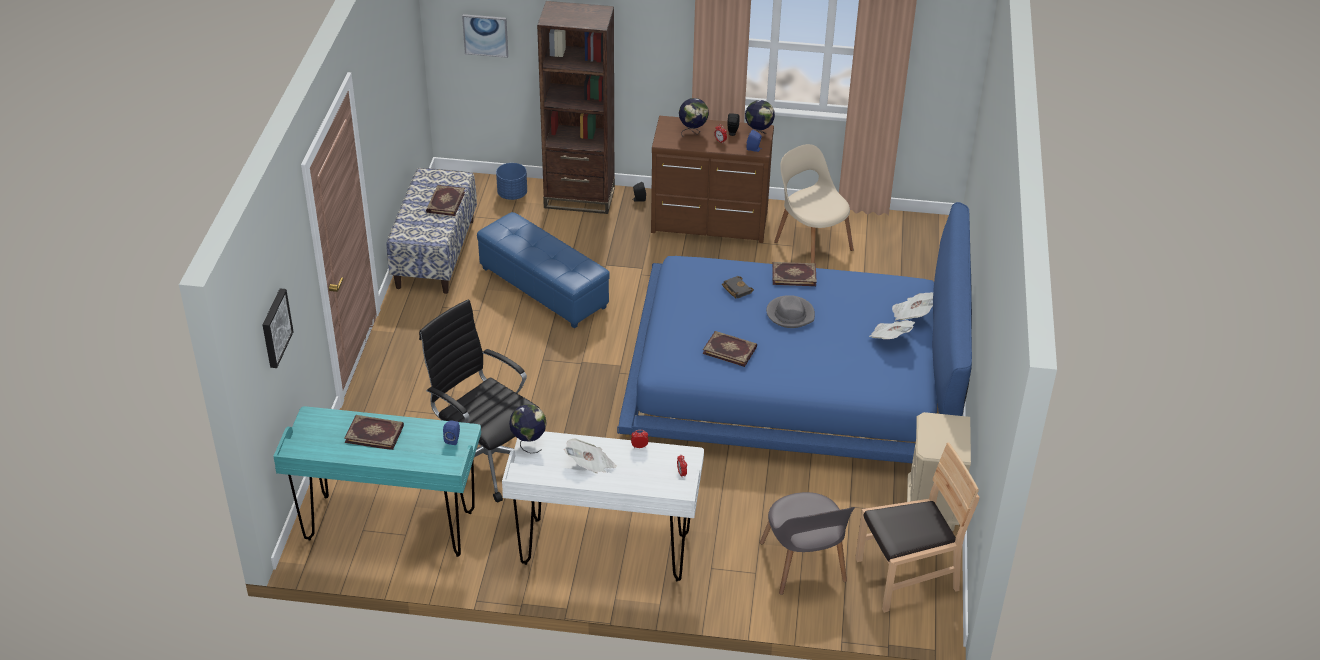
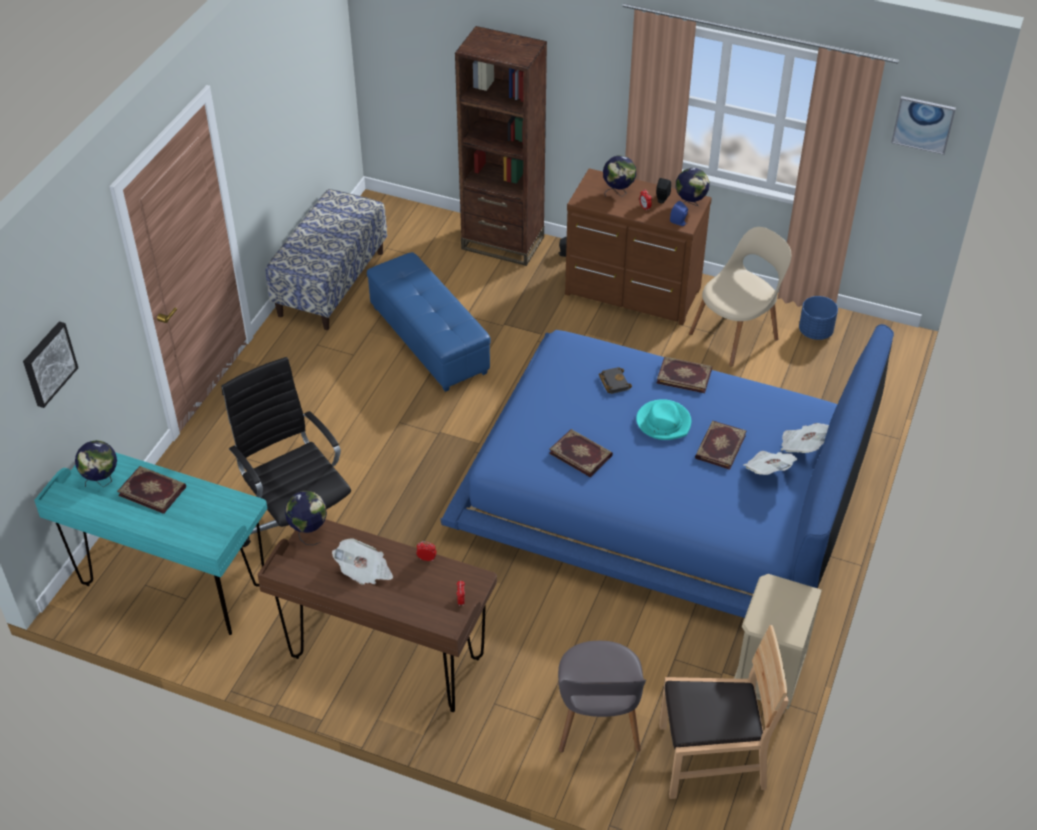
camera: 15 degrees right, 5 degrees up
book [426,185,465,216] -> book moved to [695,421,747,470]
blue speaker [443,420,460,445] -> none
picture [462,14,508,58] -> picture moved to [891,96,956,155]
blue planter [496,163,527,200] -> blue planter moved to [799,296,838,340]
white desk [502,432,704,581] -> brown desk [257,519,497,712]
grey hat [766,295,815,328] -> turquoise hat [636,399,691,440]
beige chair [774,144,854,263] -> beige chair turned 75 degrees clockwise [689,227,791,367]
none -> globe [75,440,117,487]

